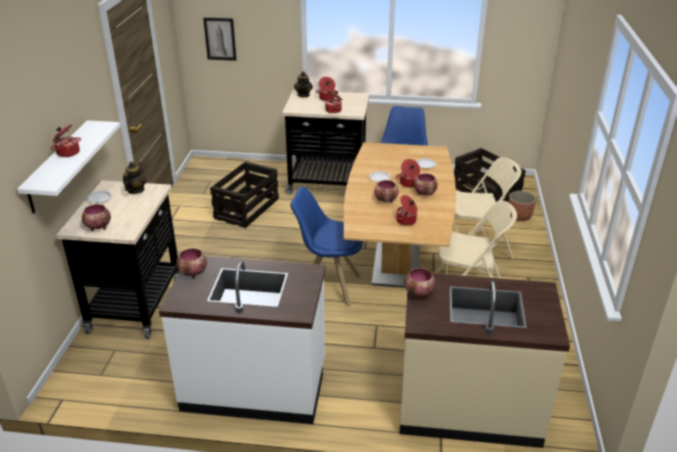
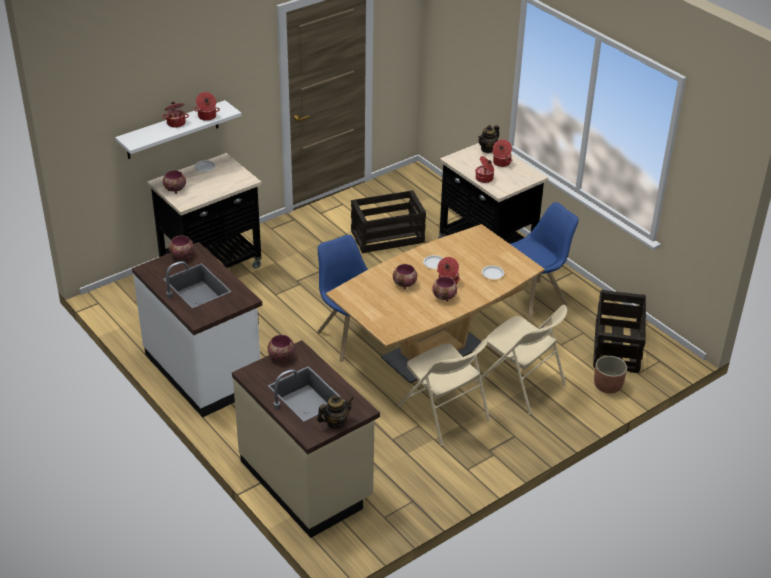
camera: 45 degrees right, 5 degrees up
teapot [123,162,146,194] -> teapot moved to [317,395,354,429]
picture [203,17,236,61] -> none
cooking pot [396,195,418,226] -> cooking pot moved to [194,92,220,121]

